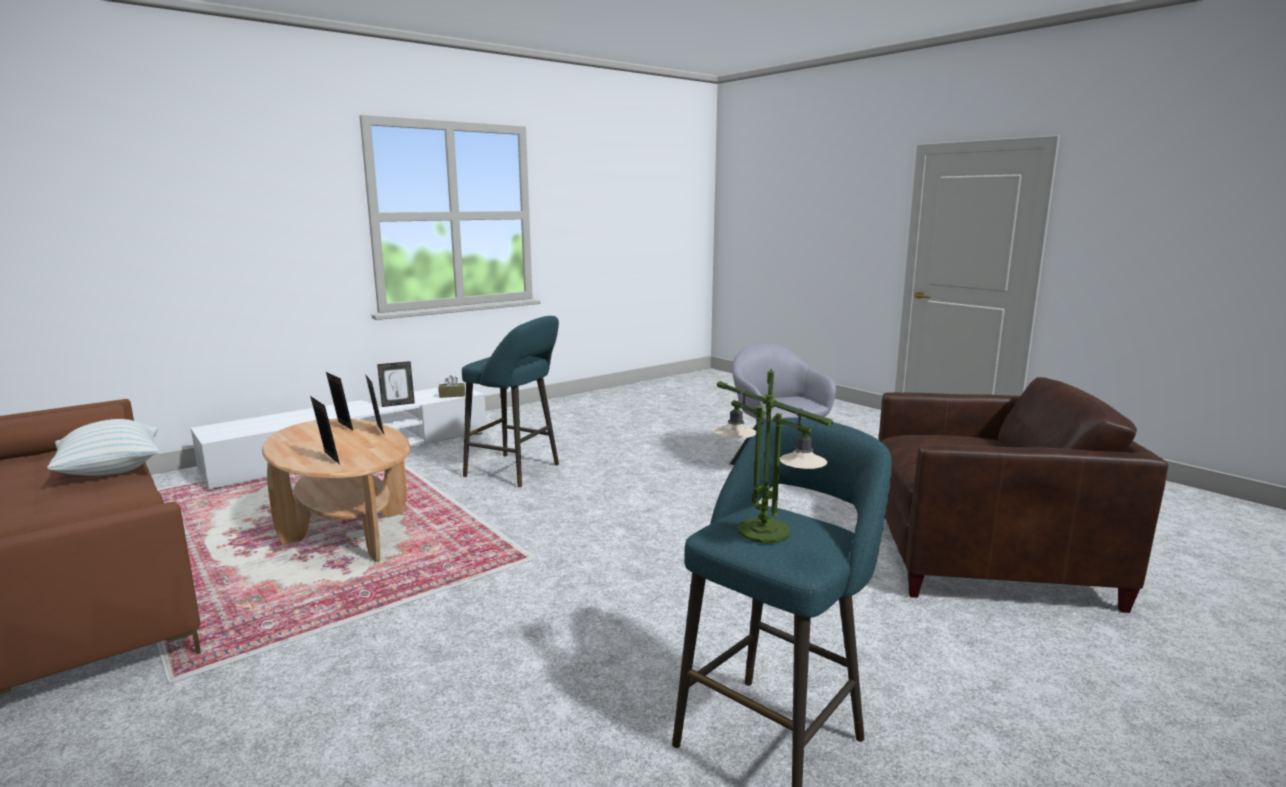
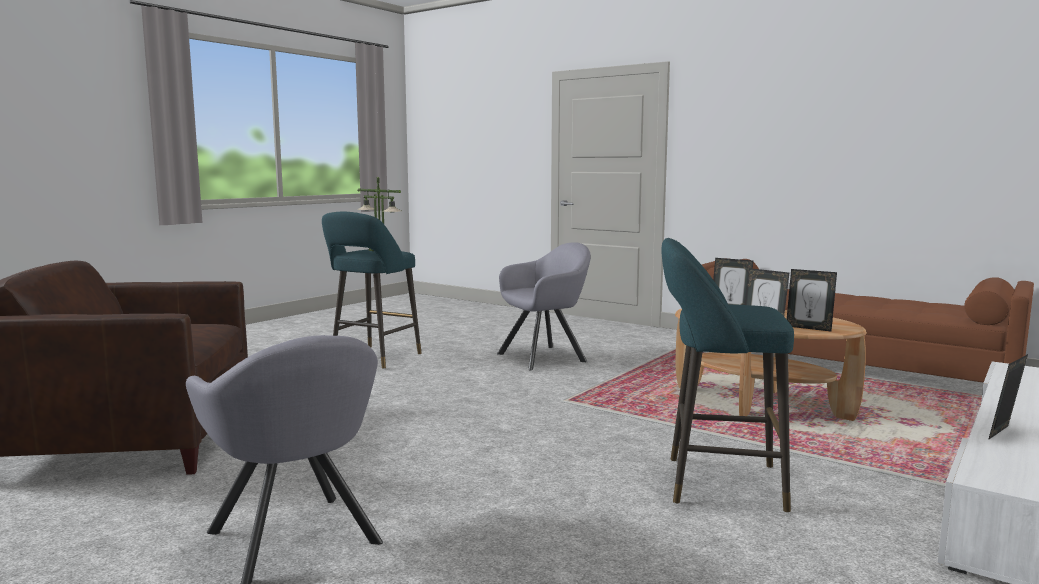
camera: 165 degrees right, 5 degrees down
pillow [47,419,159,476] -> none
brown tissue box [439,375,465,398] -> none
none -> grey armchair [497,242,591,370]

